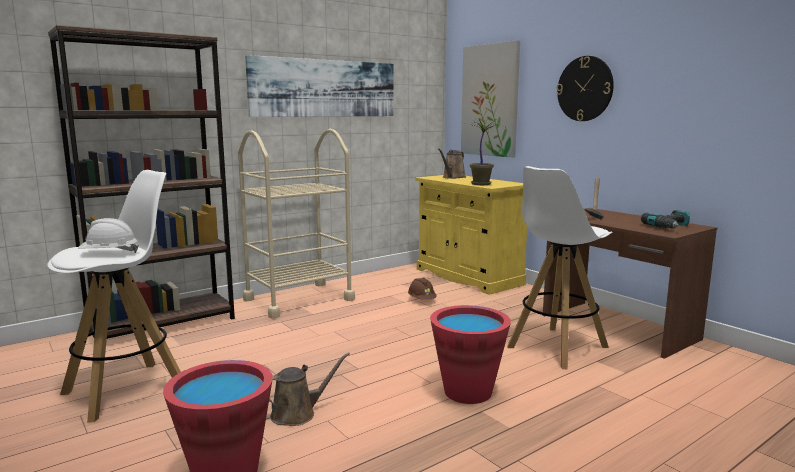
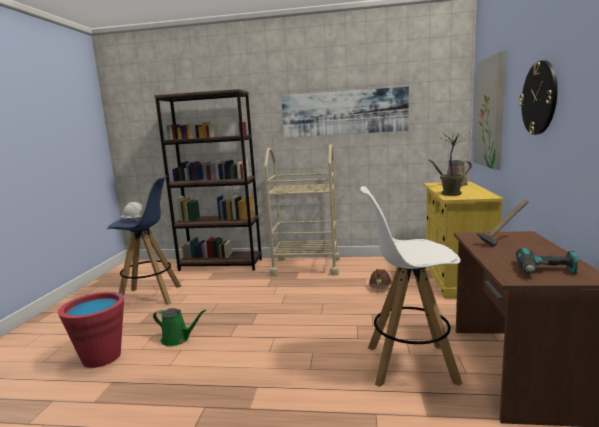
camera: 45 degrees right, 0 degrees up
white stool [47,170,181,423] -> blue stool [107,175,182,304]
brown watering can [269,352,350,426] -> green watering can [153,308,206,347]
red bucket [430,305,511,404] -> none

